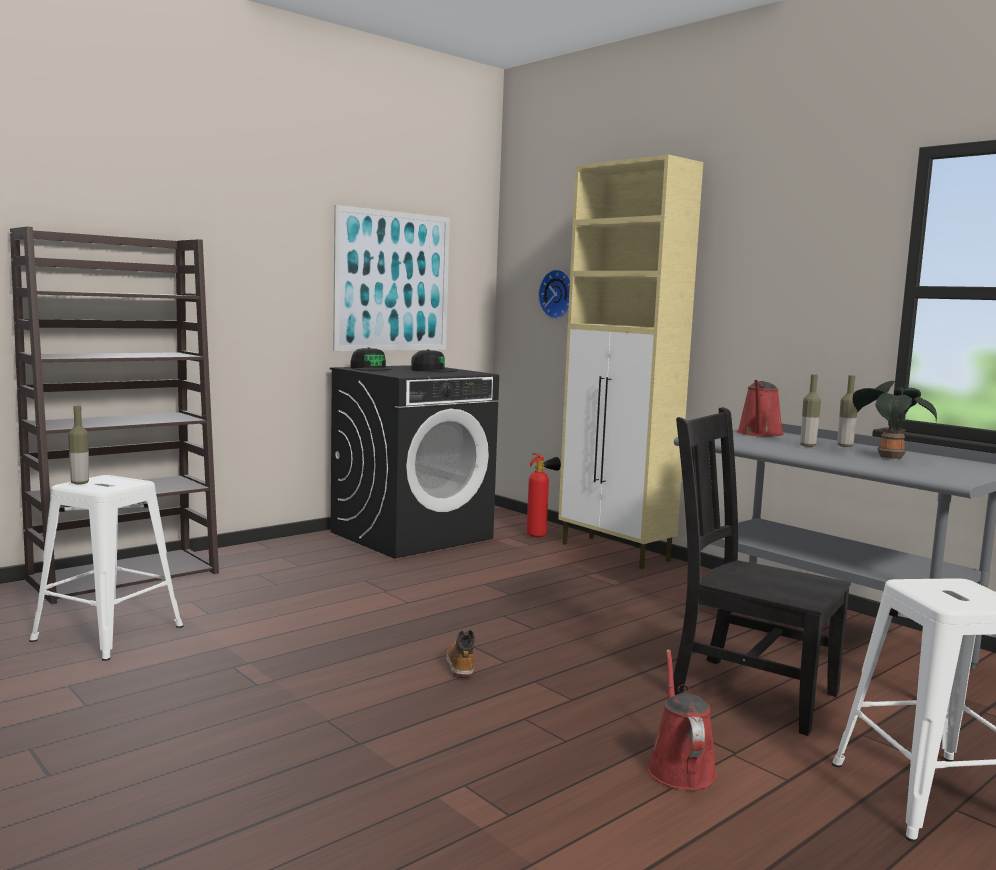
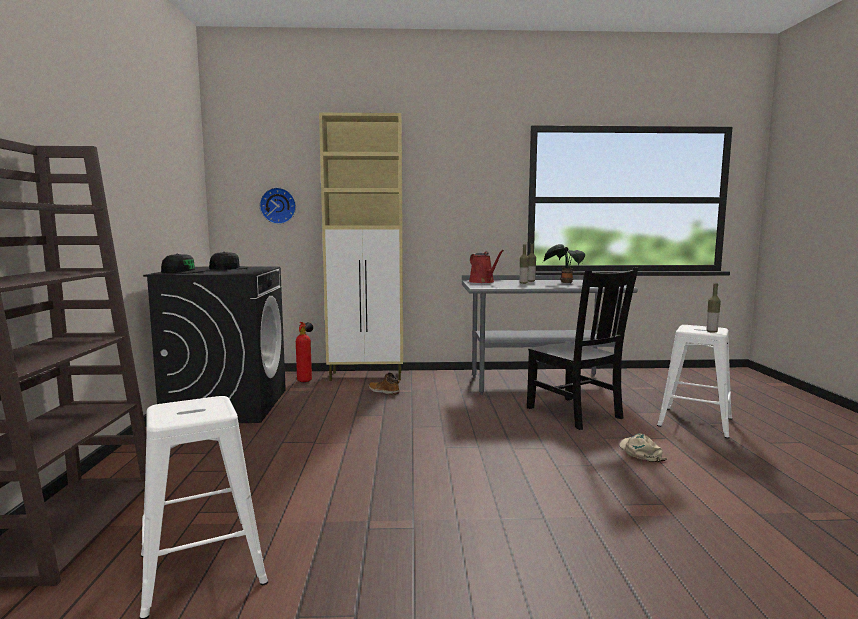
camera: 50 degrees left, 0 degrees up
bottle [68,406,89,484] -> bottle moved to [707,283,721,333]
picture [333,205,450,351] -> none
boot [446,630,475,678] -> boot moved to [369,373,399,395]
red watering can [647,649,717,790] -> beige cap [619,433,667,462]
black chair [673,407,851,736] -> black chair turned 105 degrees counterclockwise [527,267,638,430]

